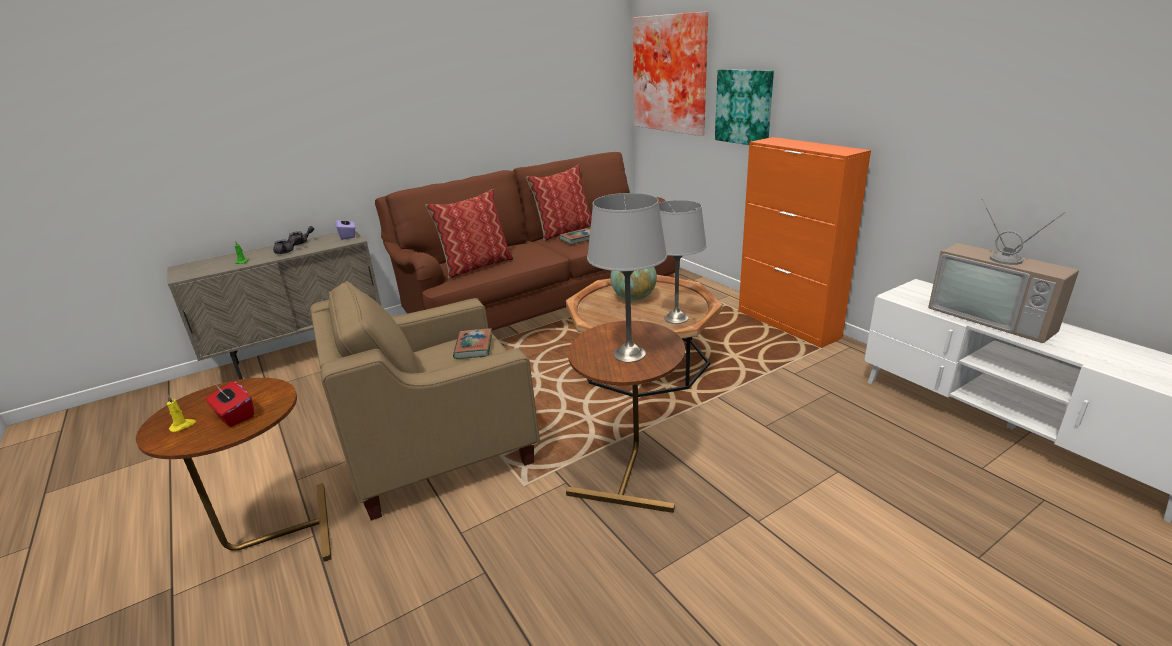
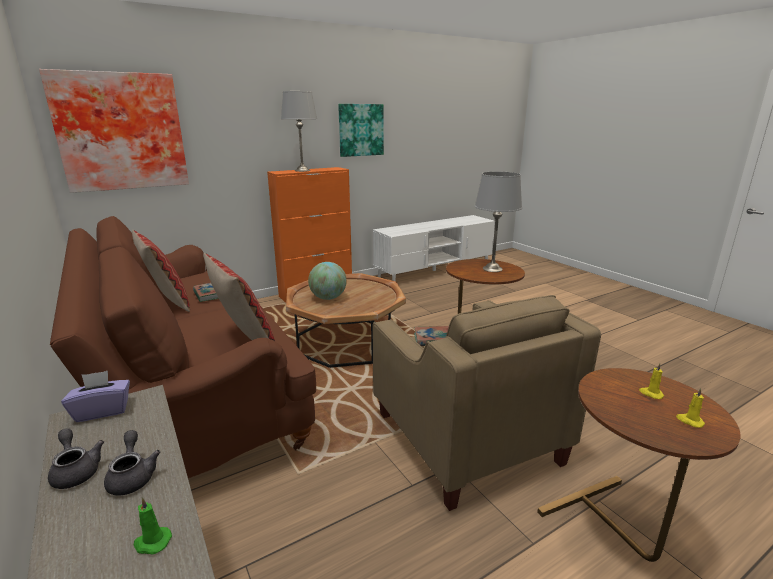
camera: 90 degrees left, 5 degrees down
red tissue box [206,381,254,427] -> yellow candle [639,363,664,399]
grey table lamp [659,200,707,324] -> grey table lamp moved to [281,91,317,172]
picture [715,69,774,145] -> picture moved to [338,104,384,157]
television [928,198,1079,343] -> none

